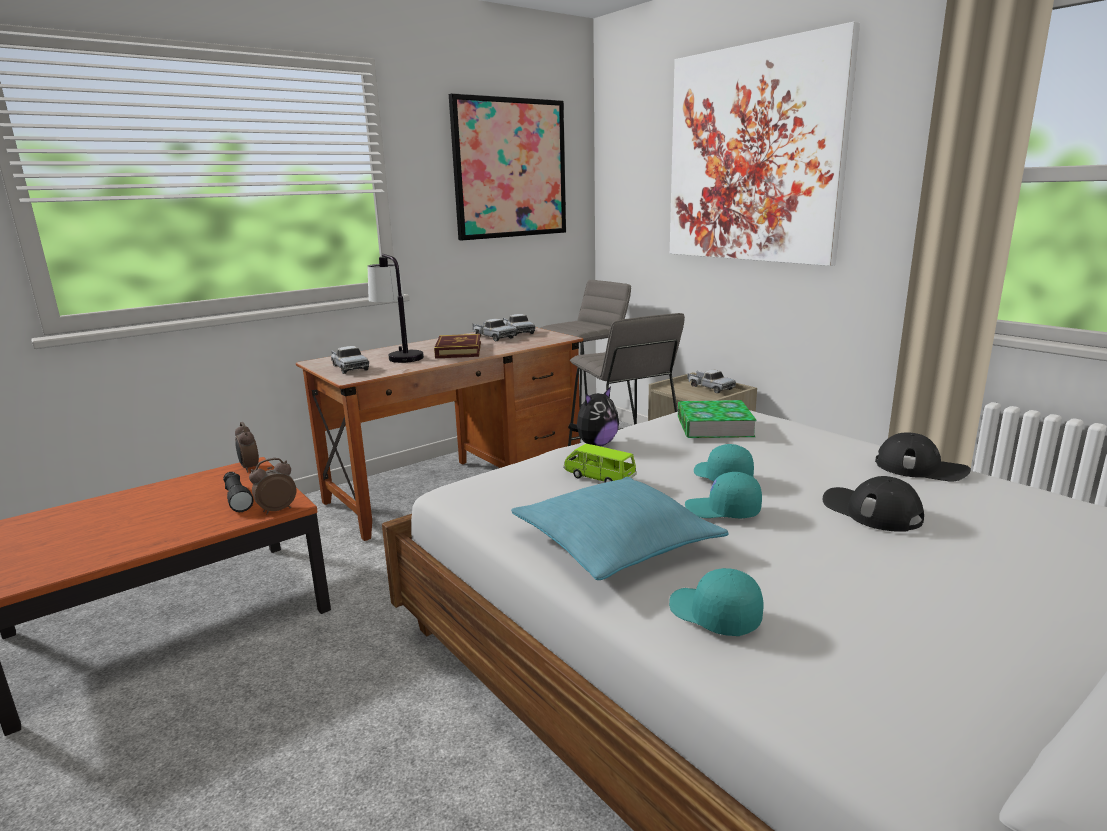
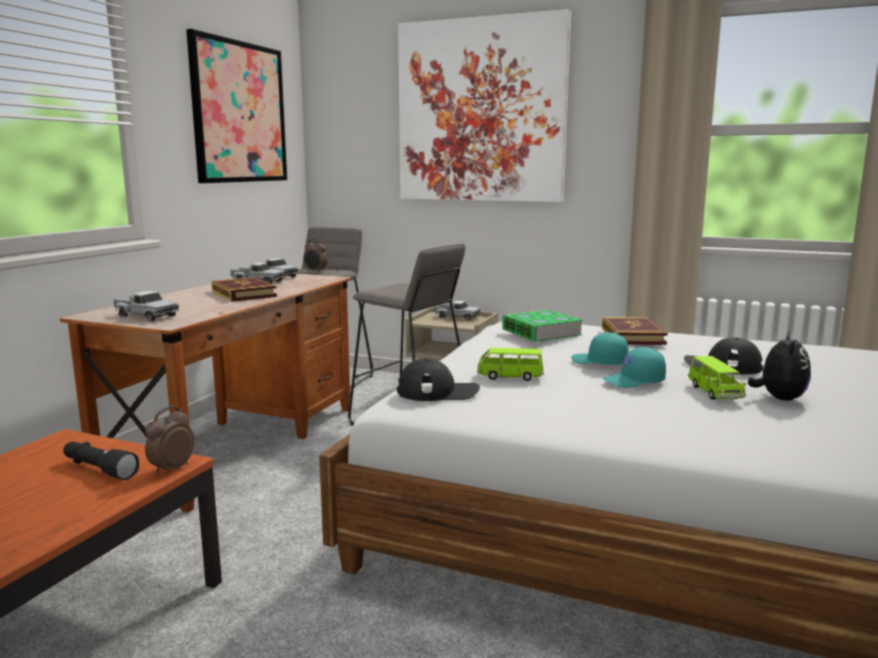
camera: 30 degrees left, 5 degrees down
alarm clock [235,422,259,473] -> alarm clock moved to [303,239,328,273]
table lamp [368,254,424,363] -> none
turquoise pillow [511,477,729,580] -> none
plush toy [568,387,619,446] -> plush toy moved to [748,331,811,401]
turquoise cap [669,568,764,636] -> none
black cap [875,432,971,482] -> black cap moved to [397,359,480,401]
none -> book [602,317,668,345]
none -> green toy car [688,356,746,400]

